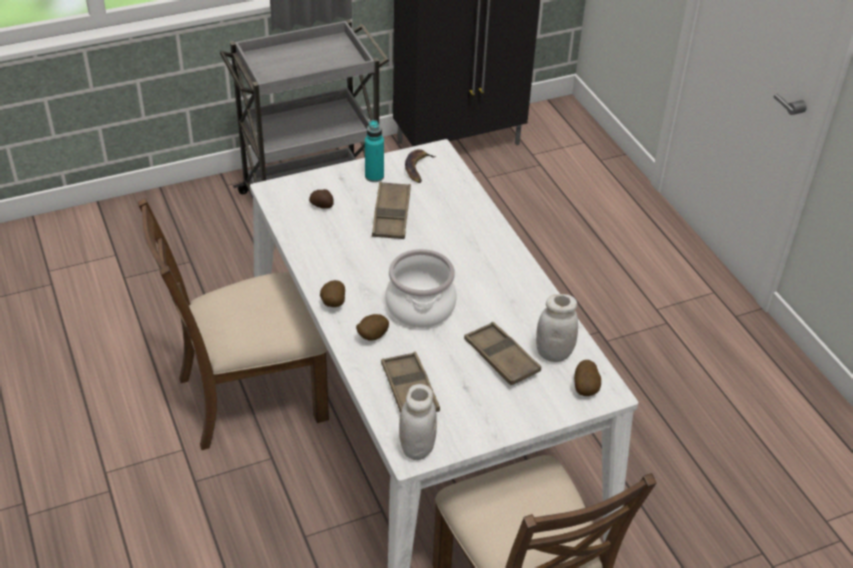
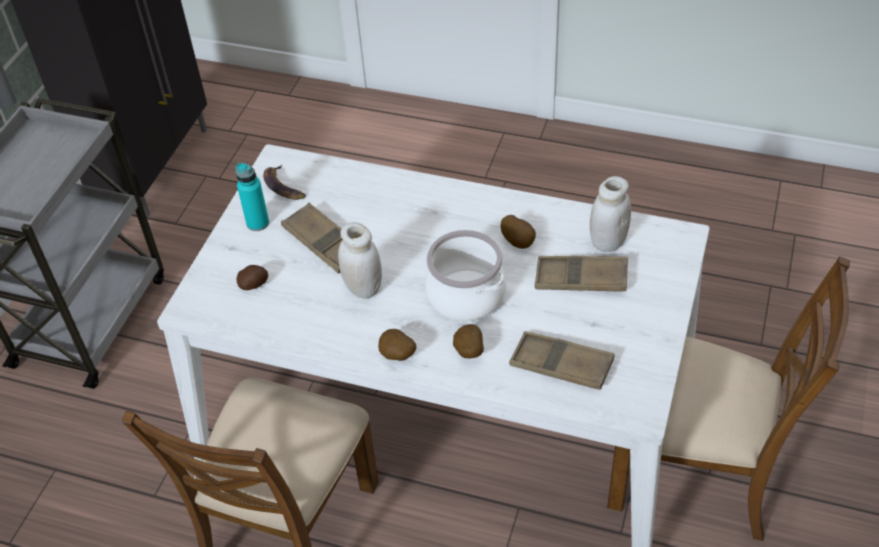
camera: 45 degrees left, 5 degrees up
white jar [399,384,437,460] -> white jar moved to [338,222,382,298]
potato [574,360,601,396] -> potato moved to [501,215,536,249]

